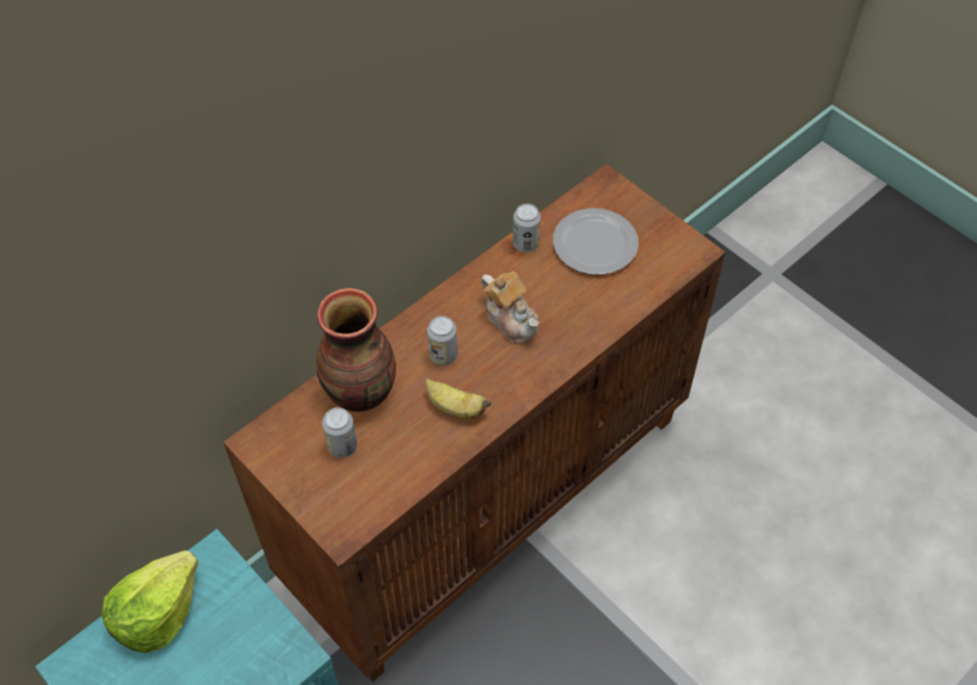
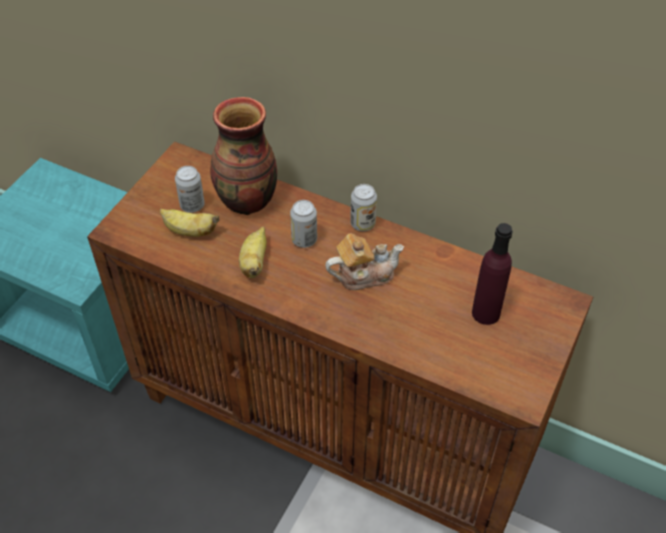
camera: 70 degrees right, 5 degrees down
lettuce [101,550,199,653] -> none
teapot [481,272,539,344] -> teapot turned 135 degrees counterclockwise [325,233,404,290]
can [513,204,541,253] -> can moved to [350,184,377,231]
plate [553,208,638,275] -> purple bottle [472,223,513,325]
none -> banana [160,208,219,237]

